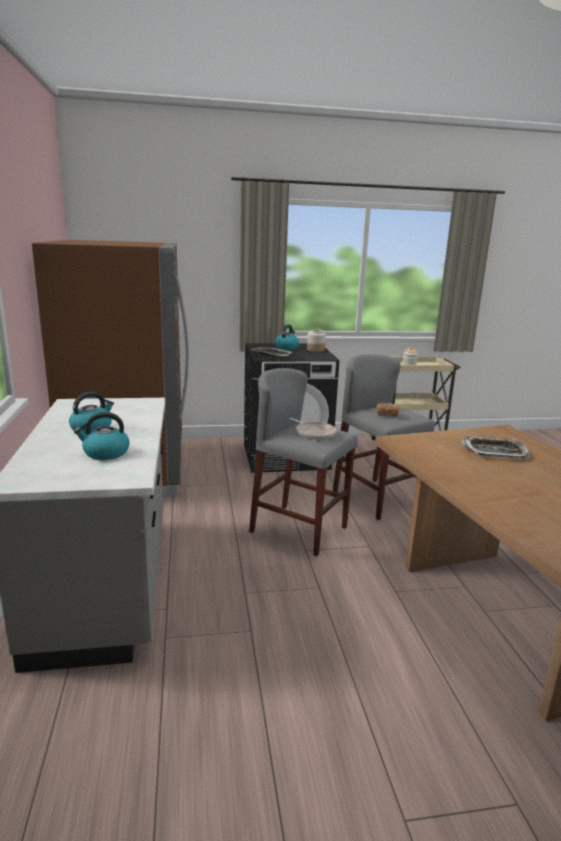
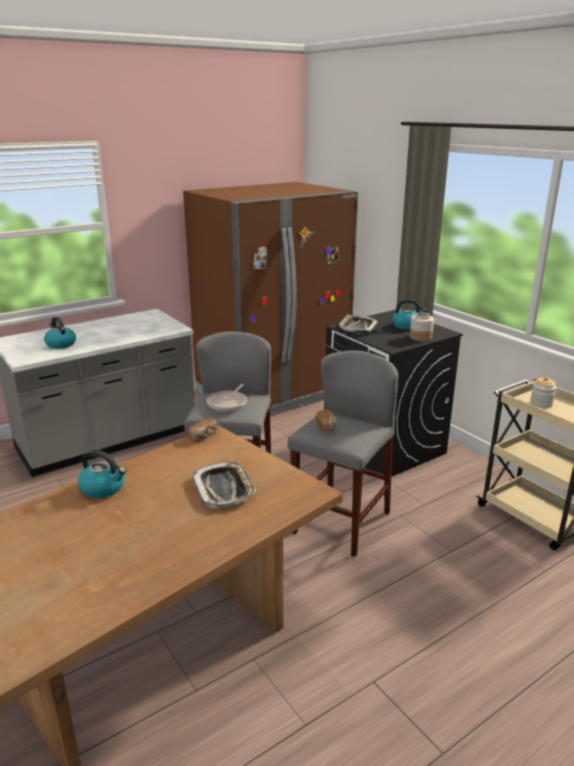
camera: 65 degrees right, 5 degrees up
kettle [69,392,114,435] -> kettle moved to [78,450,126,498]
none -> bread [188,419,218,441]

